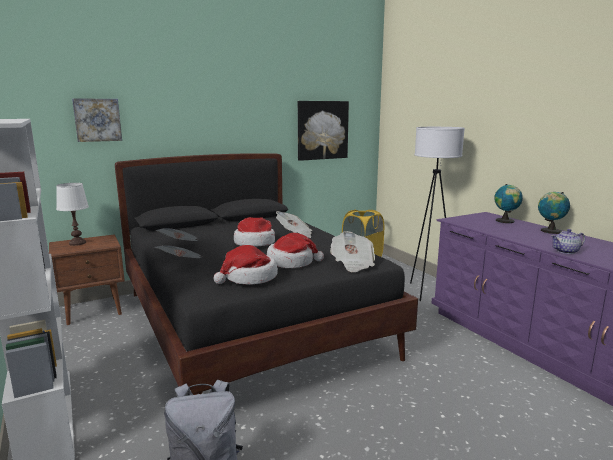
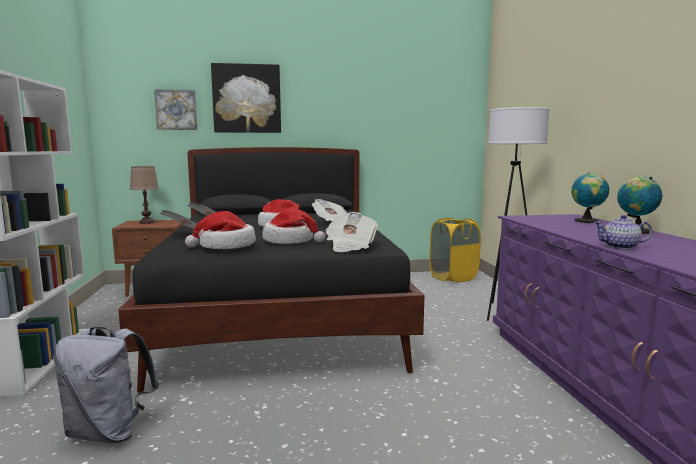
camera: 20 degrees right, 5 degrees down
white table lamp [56,183,89,246] -> brown table lamp [130,166,159,224]
picture [298,101,349,161] -> picture moved to [211,63,281,133]

